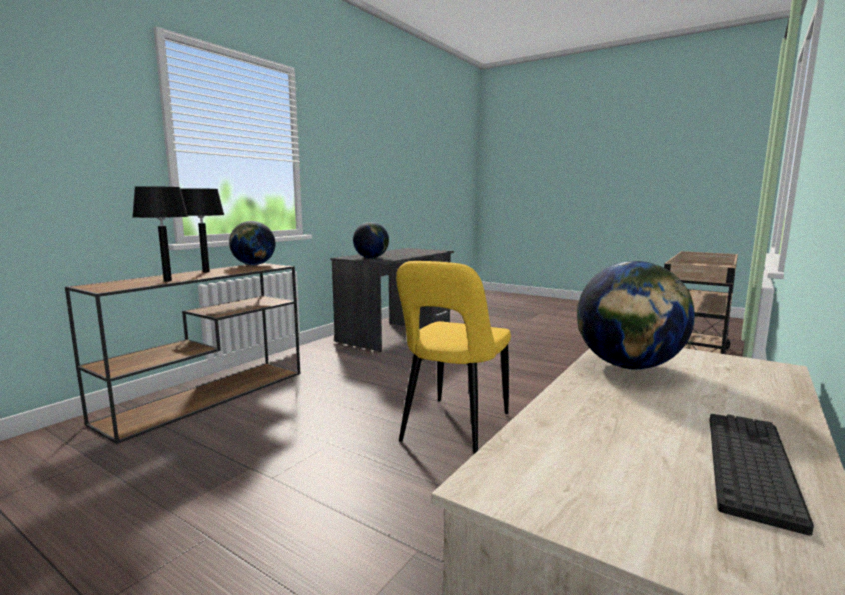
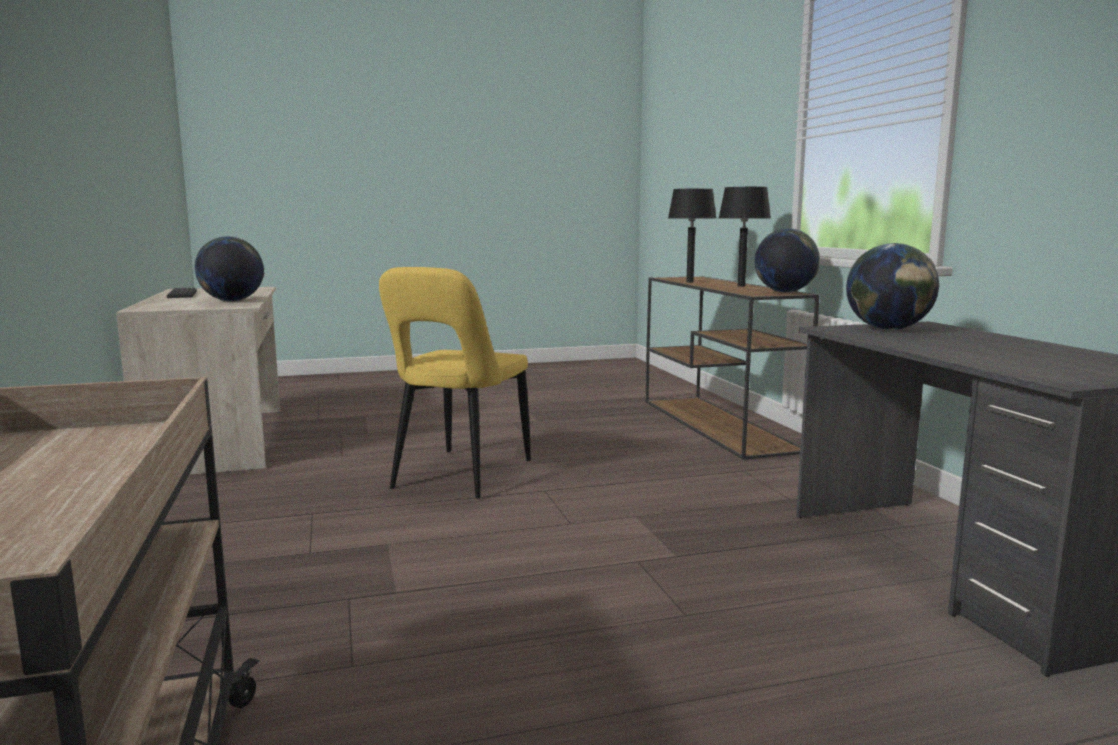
camera: 130 degrees right, 0 degrees up
yellow chair [396,261,511,454] -> yellow chair turned 135 degrees counterclockwise [379,267,531,499]

